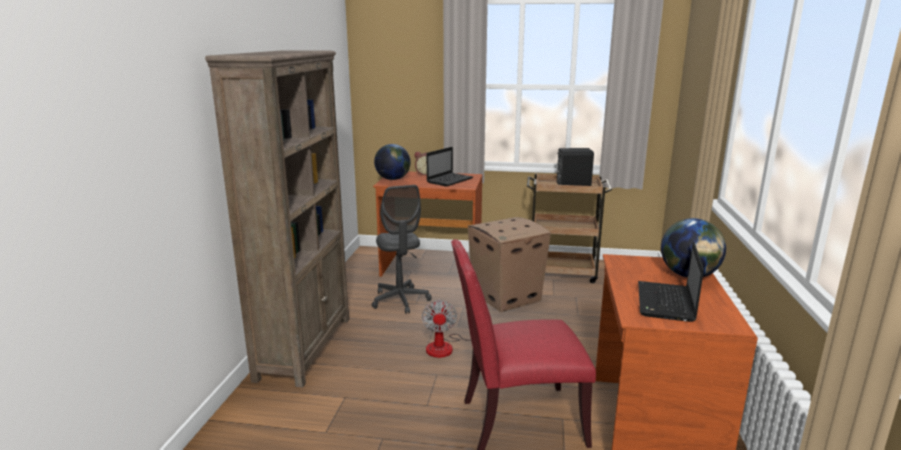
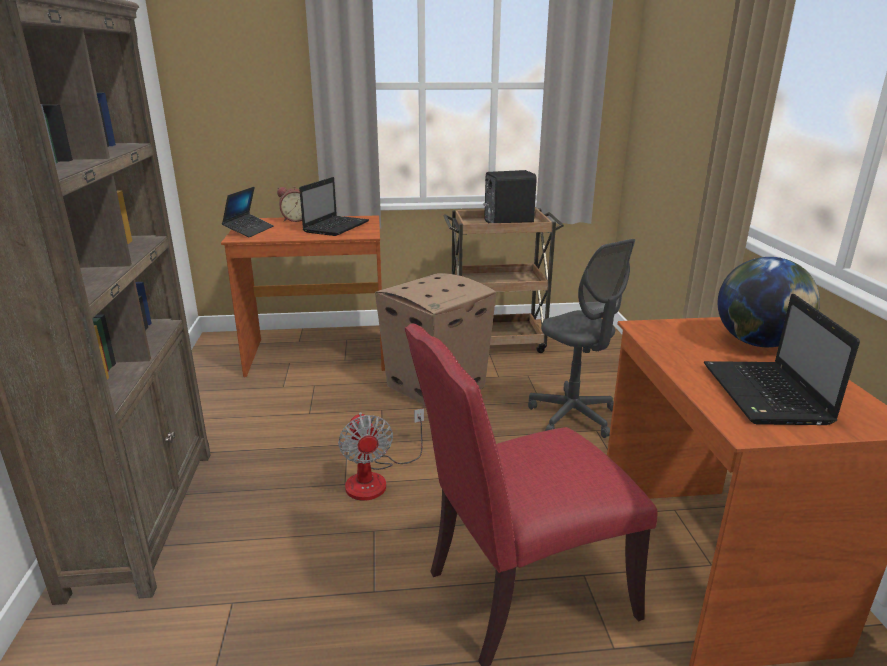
camera: 15 degrees left, 5 degrees up
grey office chair [372,185,432,314] -> grey office chair moved to [528,239,635,438]
globe [374,144,410,180] -> laptop [222,187,274,237]

